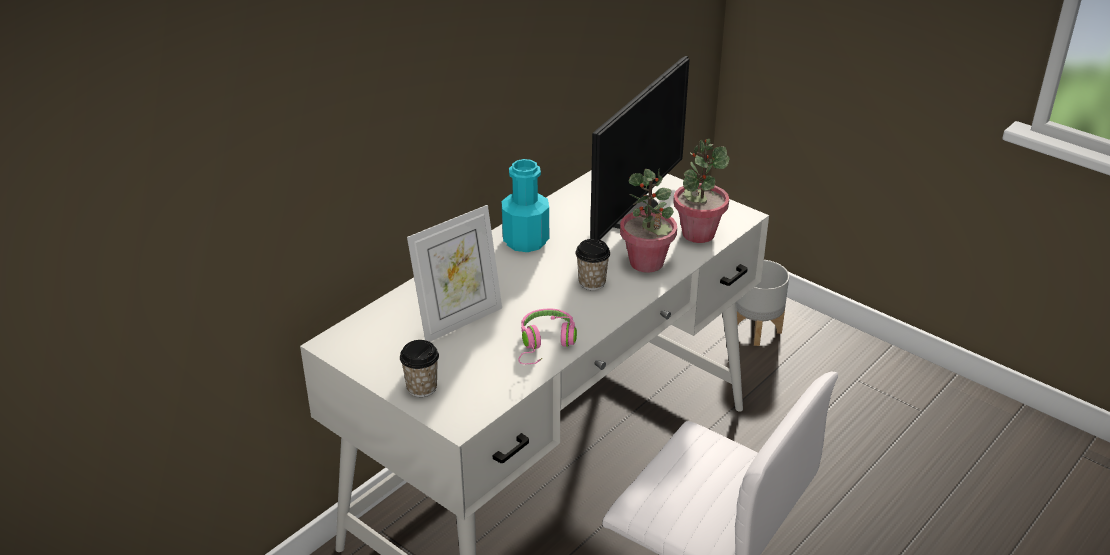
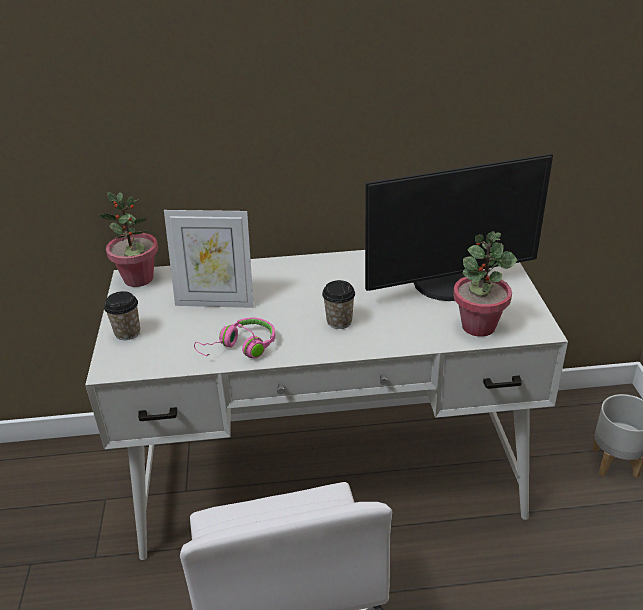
camera: 45 degrees right, 0 degrees up
turquoise bottle [502,159,549,252] -> none
potted plant [620,169,677,273] -> potted plant moved to [98,192,158,287]

